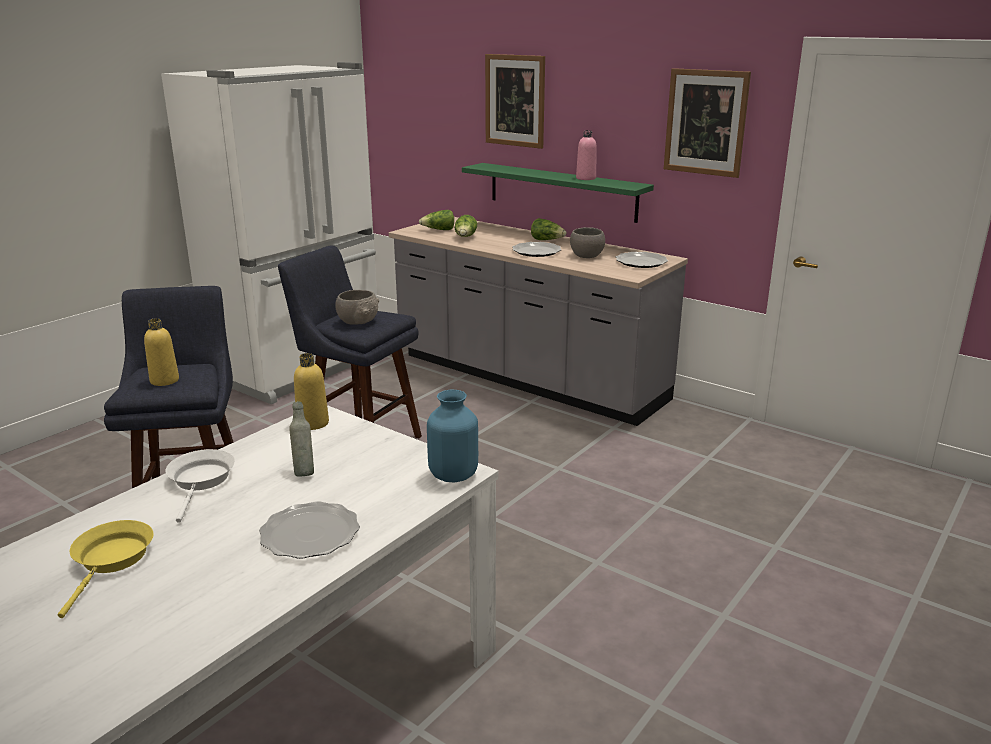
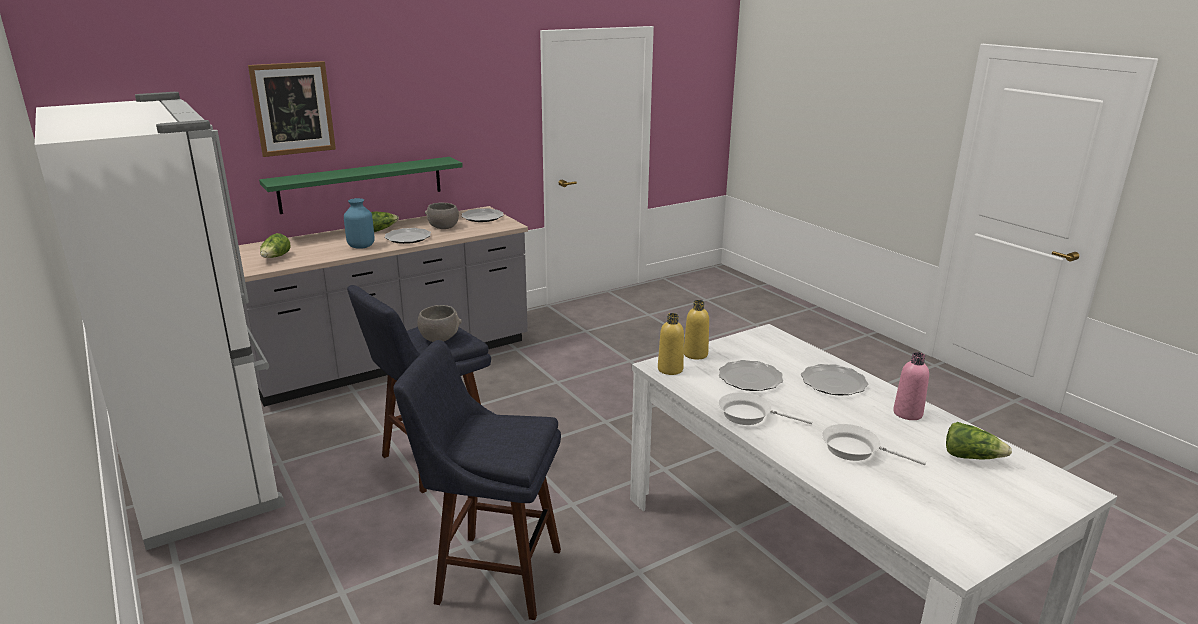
camera: 70 degrees left, 0 degrees up
yellow frying pan [58,520,154,618] -> white frying pan [822,424,926,465]
yellow bottle [144,318,179,386] -> yellow bottle moved to [684,300,709,359]
grey bottle [289,401,314,476] -> plate [719,360,783,391]
blue vase [427,390,478,482] -> blue vase moved to [344,198,375,249]
lettuce [455,215,477,237] -> lettuce moved to [946,422,1012,459]
pink bottle [576,130,597,180] -> pink bottle moved to [893,352,929,420]
picture [664,68,751,178] -> none

